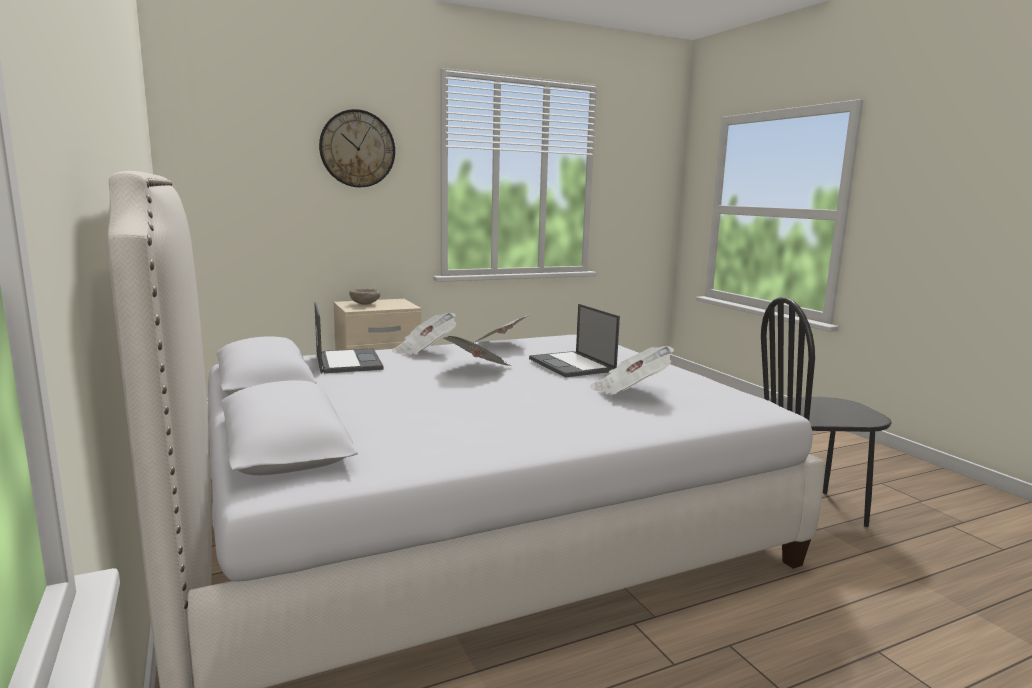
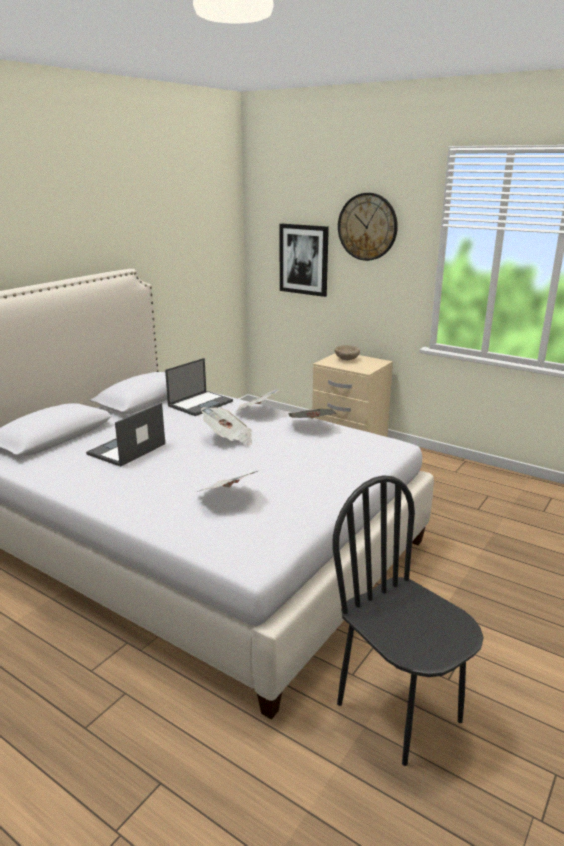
camera: 60 degrees right, 10 degrees up
laptop [529,304,620,377] -> laptop moved to [86,403,165,467]
none -> picture [280,224,329,297]

